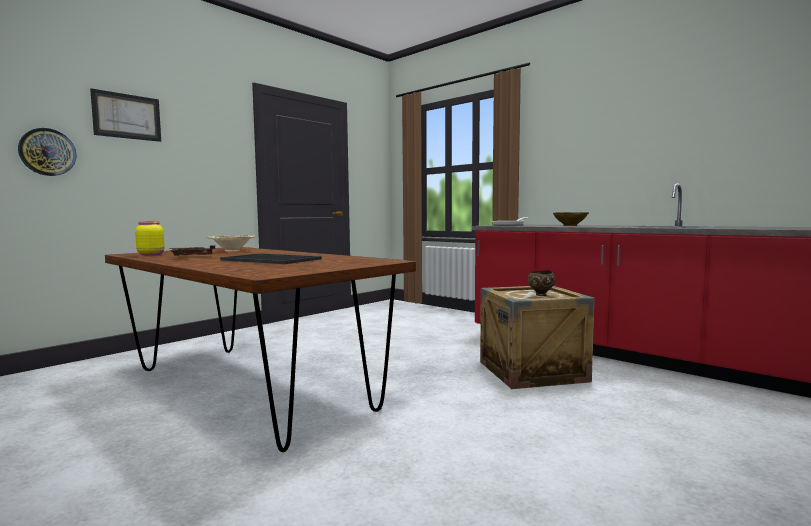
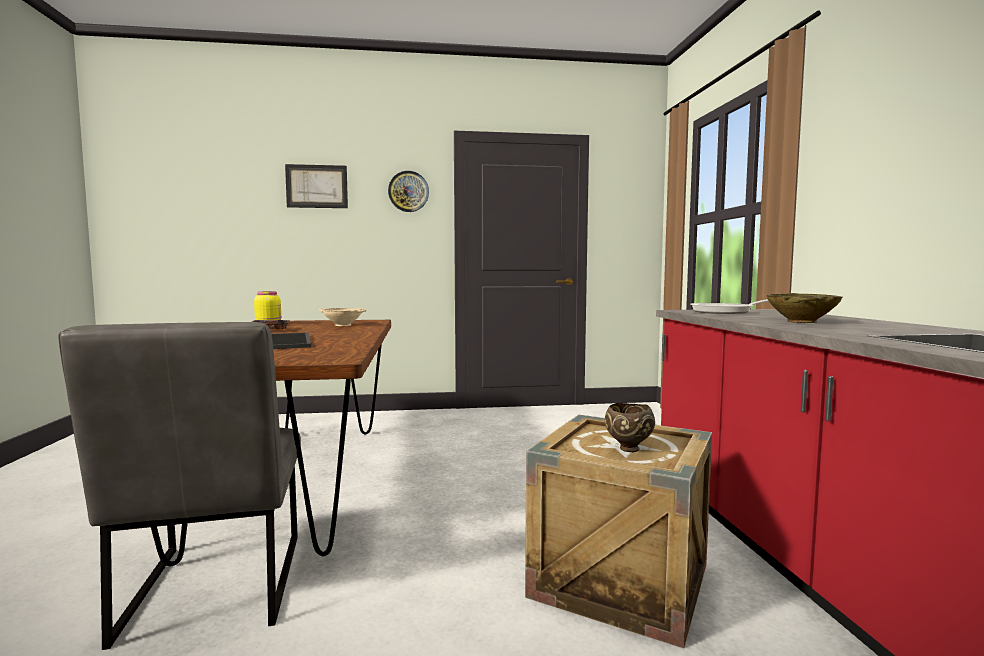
camera: 40 degrees right, 0 degrees up
wall clock [18,128,77,176] -> wall clock moved to [388,171,429,212]
none -> grey chair [58,322,301,650]

